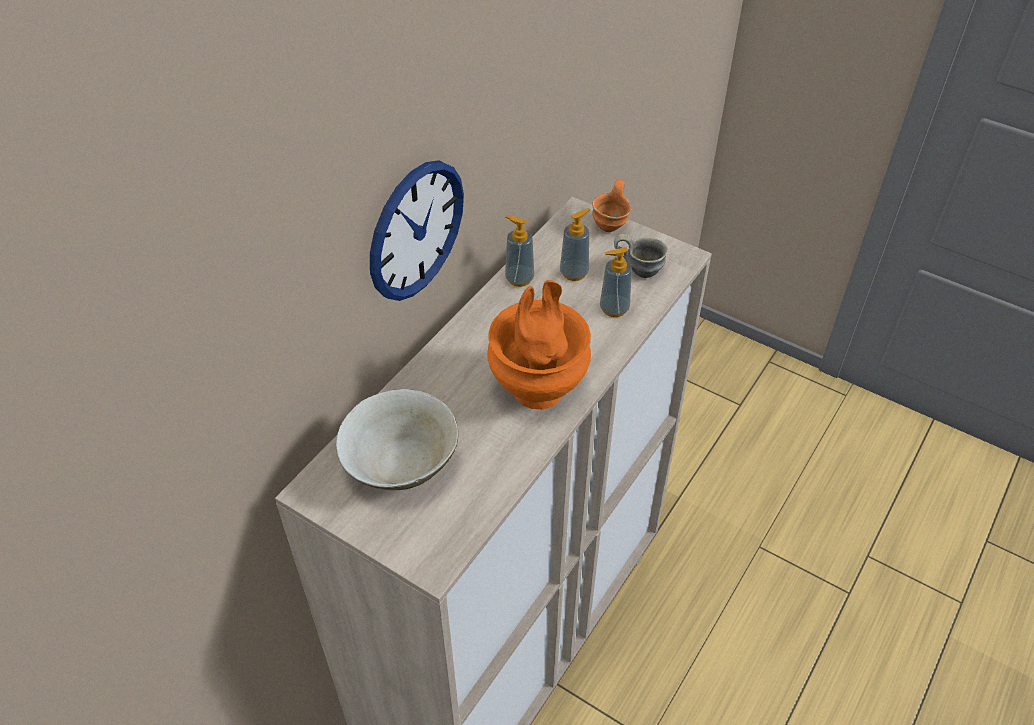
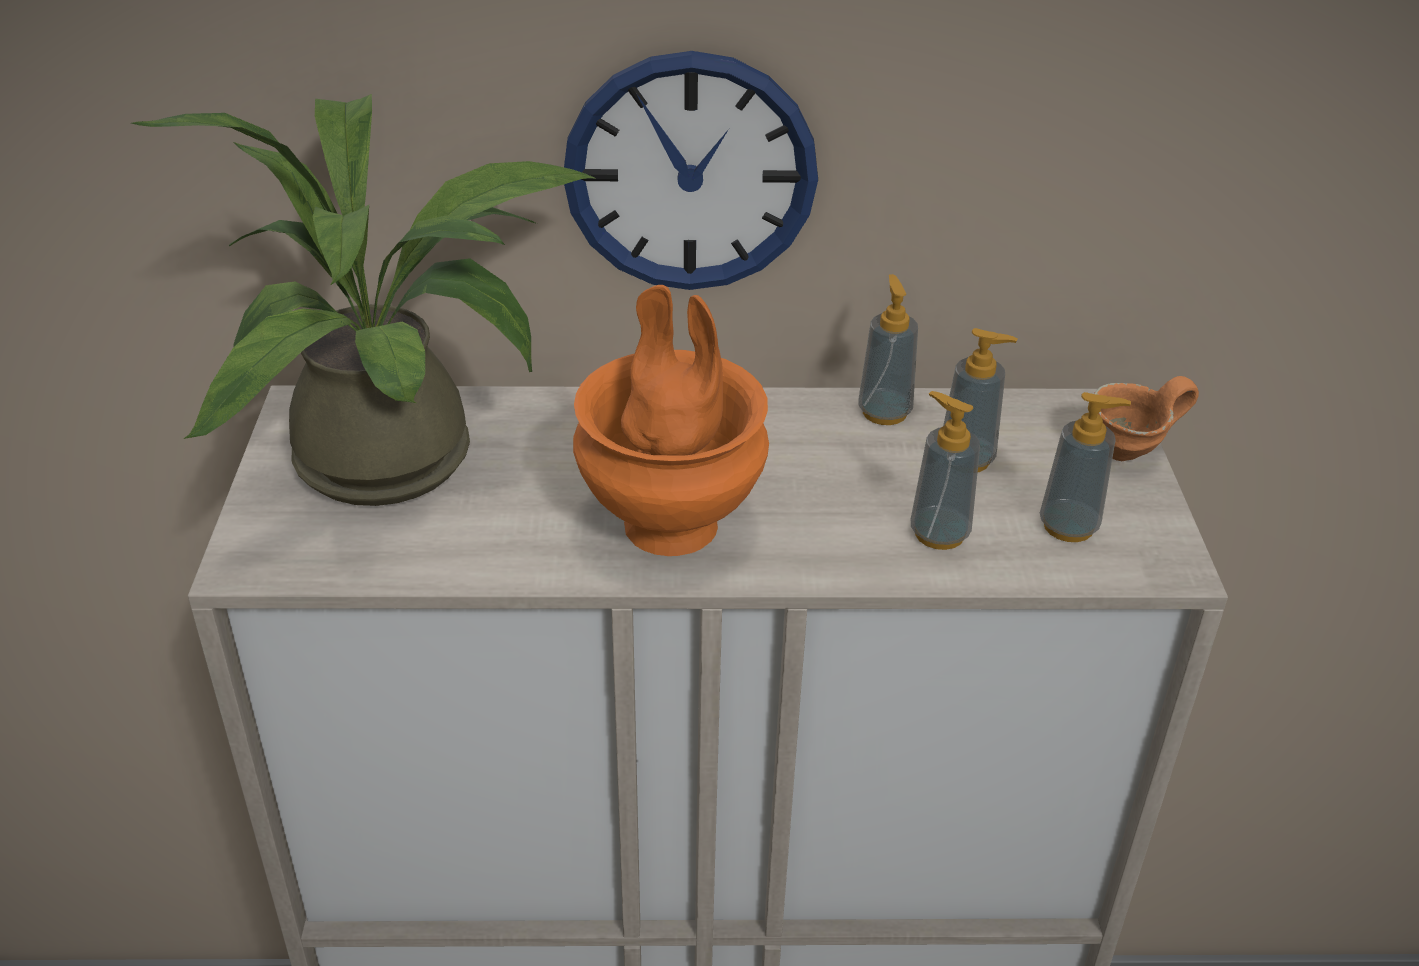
camera: 55 degrees right, 10 degrees down
beige bowl [336,389,458,490] -> potted plant [131,94,597,506]
grey mug [614,234,668,278] -> soap dispenser [1040,392,1131,542]

